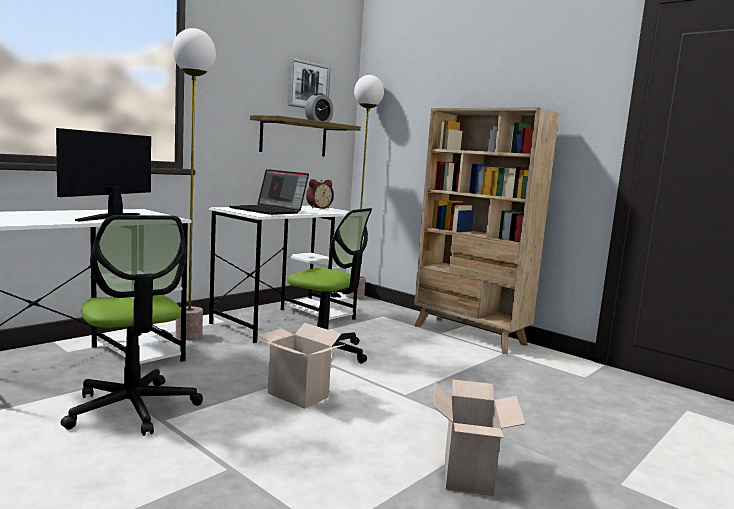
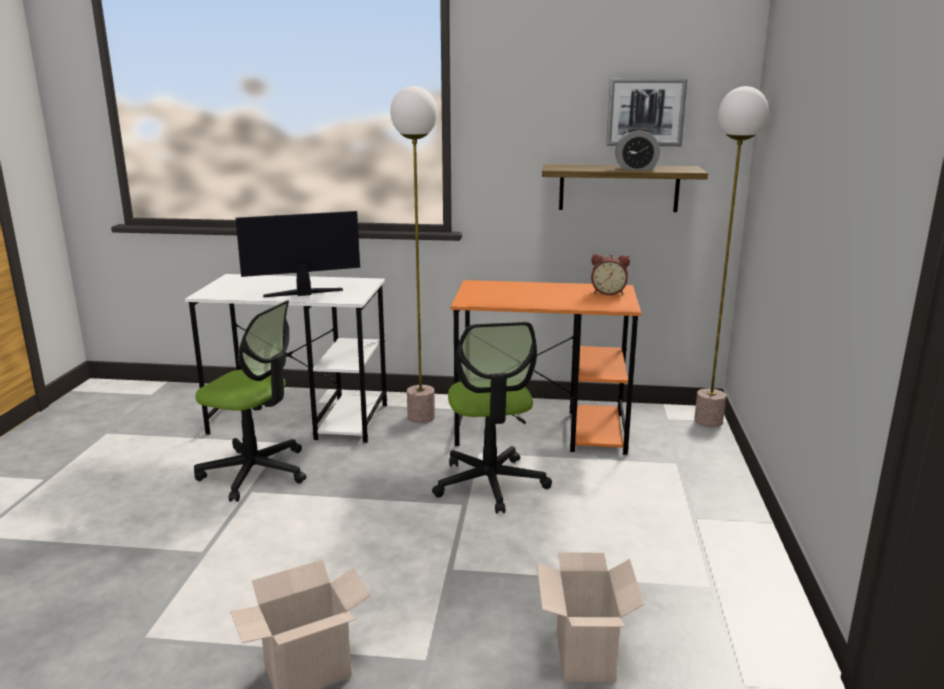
camera: 55 degrees right, 10 degrees up
office chair [61,215,203,436] -> office chair turned 90 degrees counterclockwise [194,300,306,502]
white desk [209,206,358,343] -> orange desk [451,280,641,455]
laptop [229,169,309,215] -> none
cardboard box [258,323,345,409] -> cardboard box moved to [537,552,644,683]
beige bookcase [414,107,559,354] -> none

